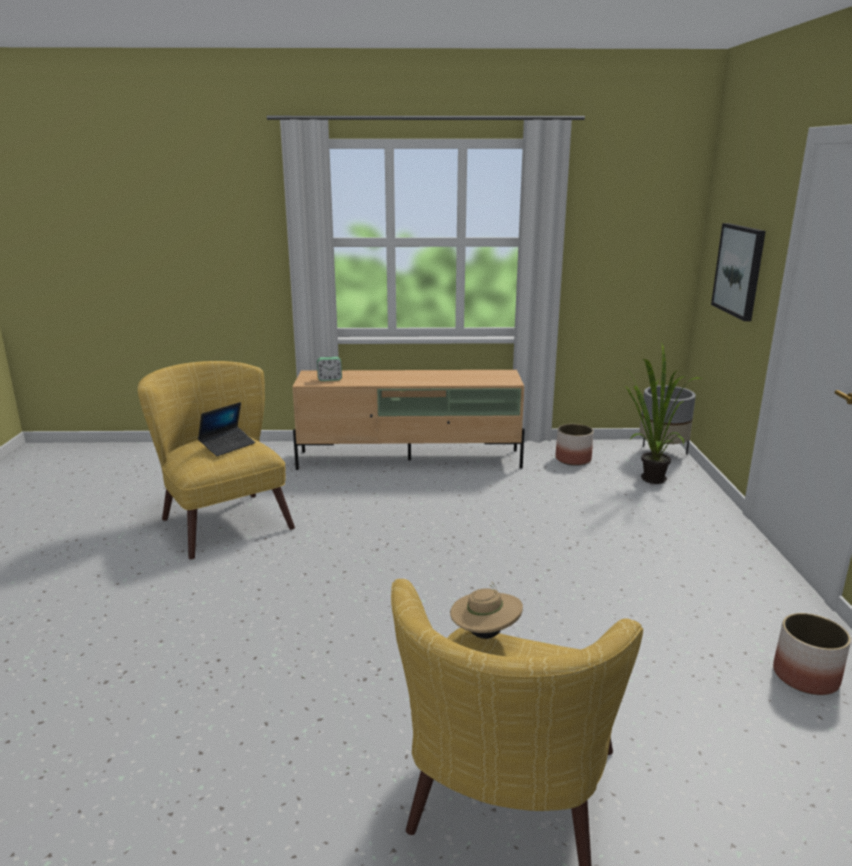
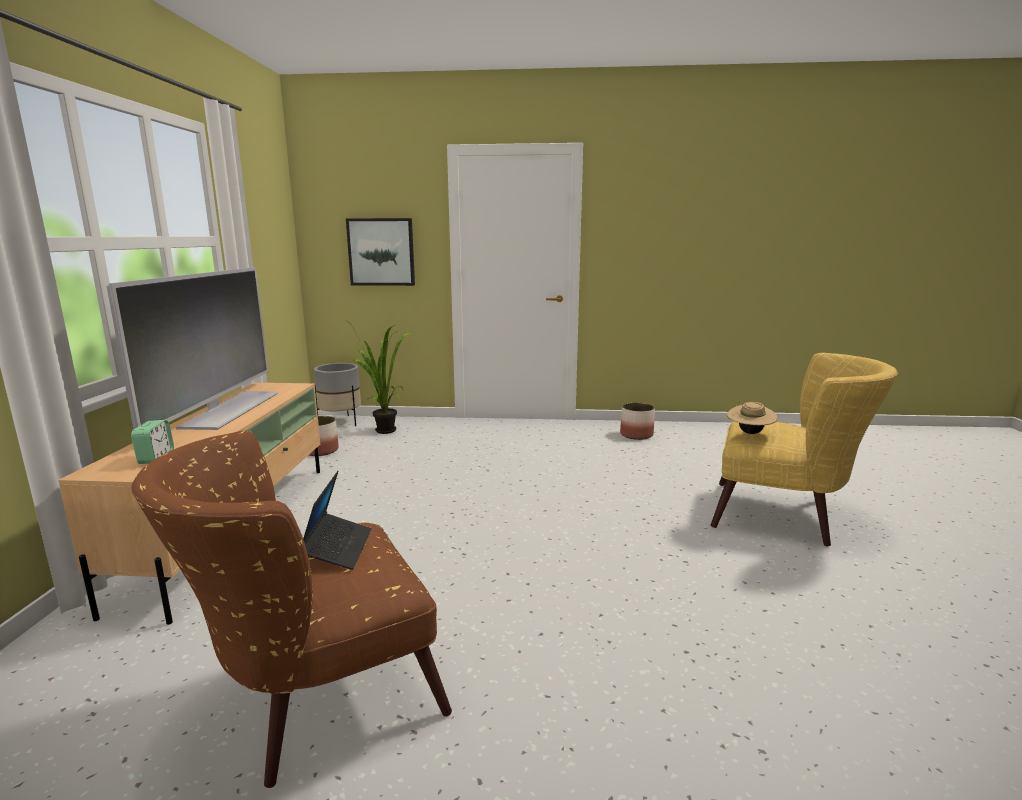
camera: 85 degrees left, 5 degrees down
yellow armchair [138,361,295,560] -> brown armchair [131,431,452,788]
laptop [198,402,255,456] -> laptop turned 45 degrees clockwise [303,471,372,570]
none -> television [107,267,279,430]

